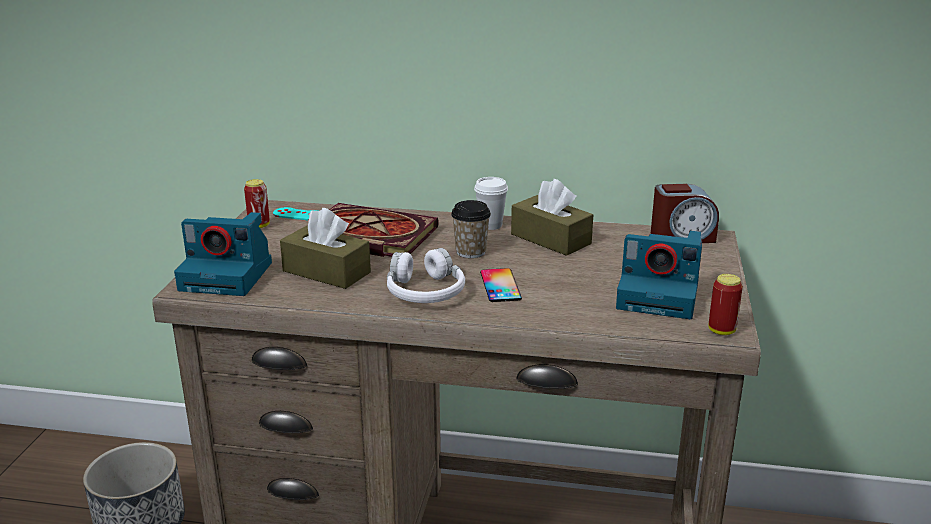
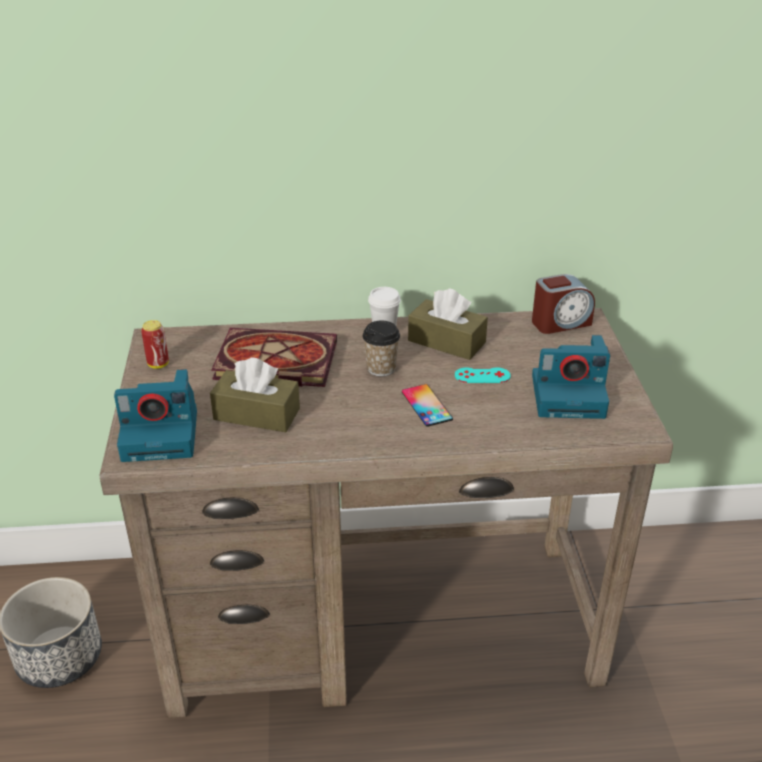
camera: 15 degrees left, 10 degrees up
turquoise game controller [273,207,318,221] -> turquoise game controller moved to [455,367,511,383]
white headphones [387,248,465,303] -> none
can [709,274,743,335] -> none

